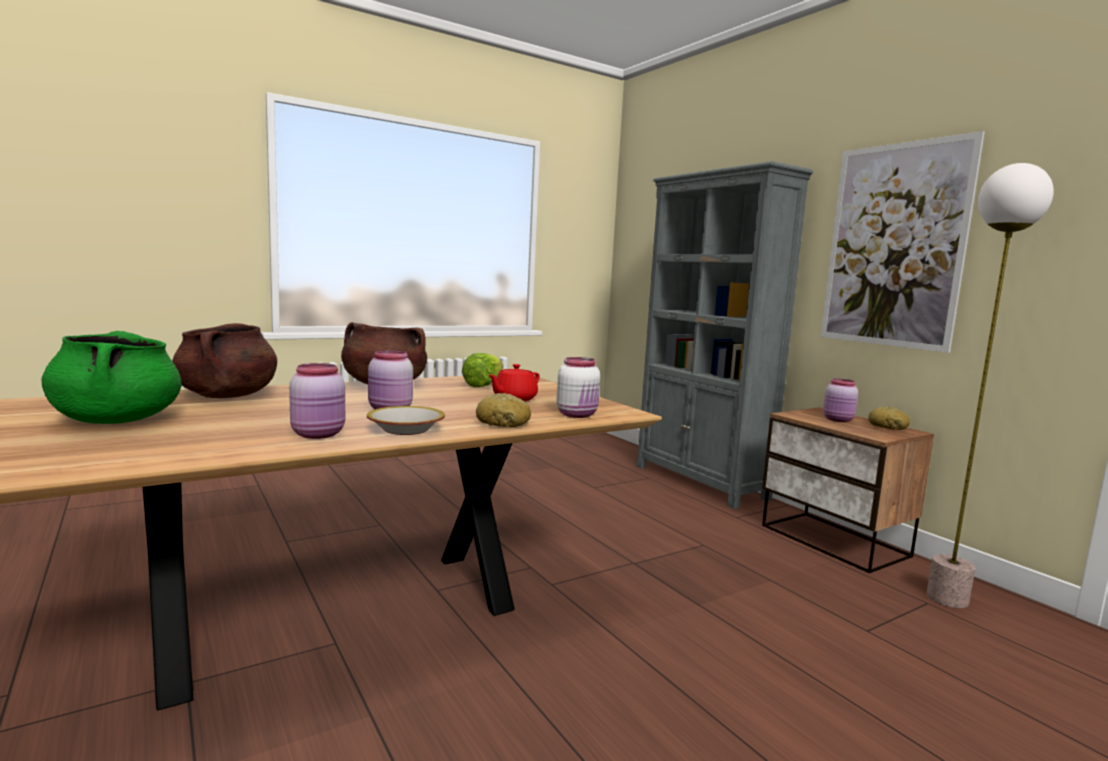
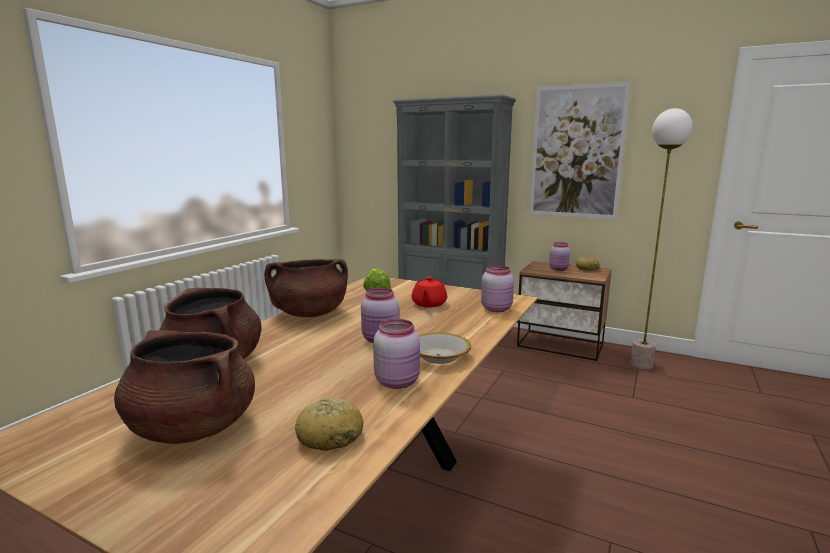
camera: 30 degrees left, 5 degrees up
green cooking pot [42,331,181,424] -> brown cooking pot [114,330,255,444]
bread [476,393,531,427] -> bread moved to [295,398,363,451]
white jar [556,357,600,418] -> pink jar [481,265,514,312]

